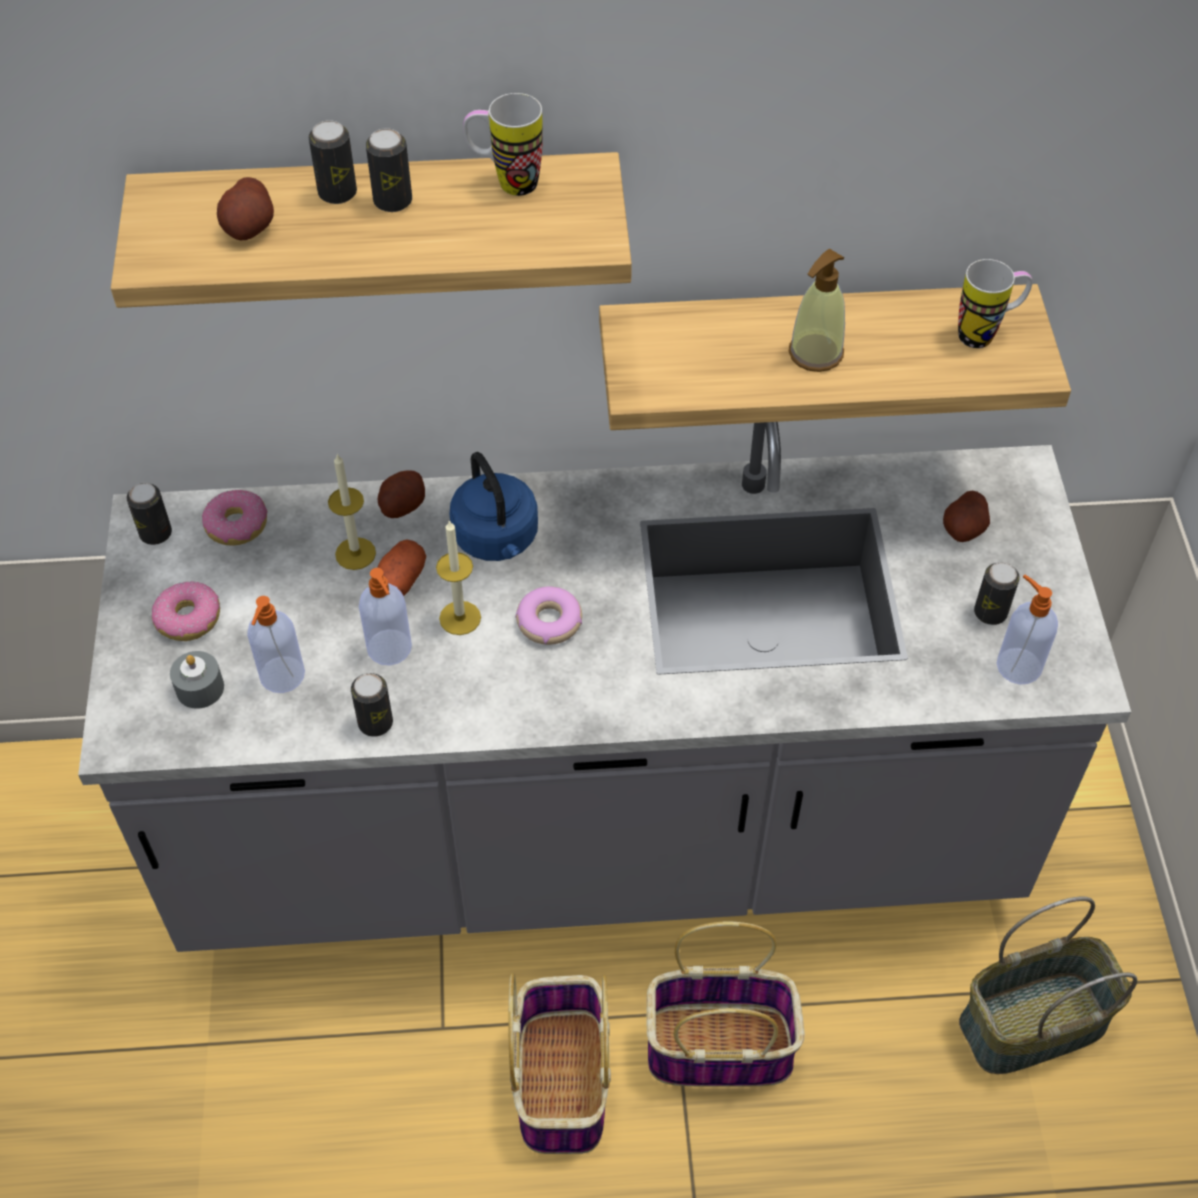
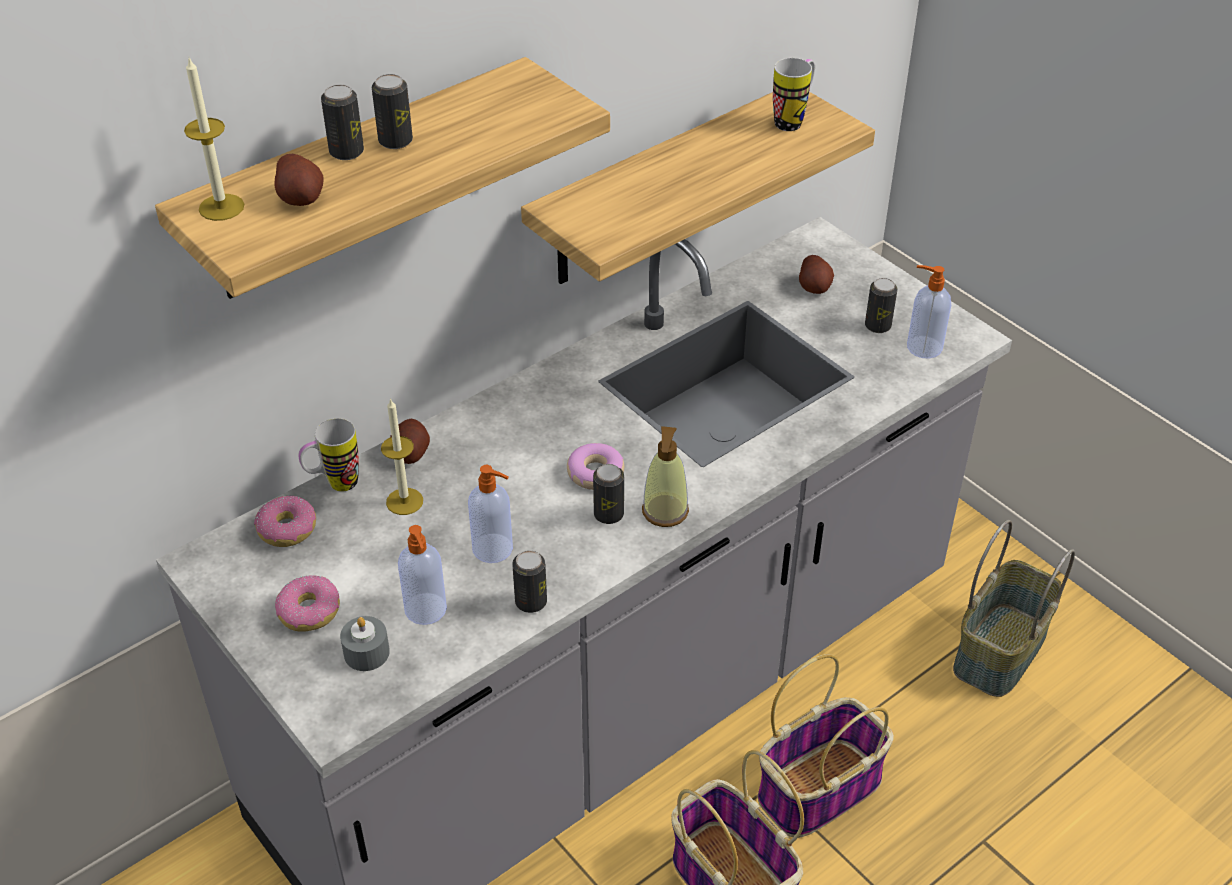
camera: 35 degrees left, 10 degrees down
can [126,483,172,545] -> can moved to [593,464,624,524]
potato [377,539,426,596] -> none
candle [436,520,481,635] -> candle moved to [184,58,244,221]
blue kettle [449,452,538,561] -> none
mug [463,93,543,196] -> mug moved to [298,418,359,492]
soap dispenser [789,249,845,372] -> soap dispenser moved to [642,426,689,527]

